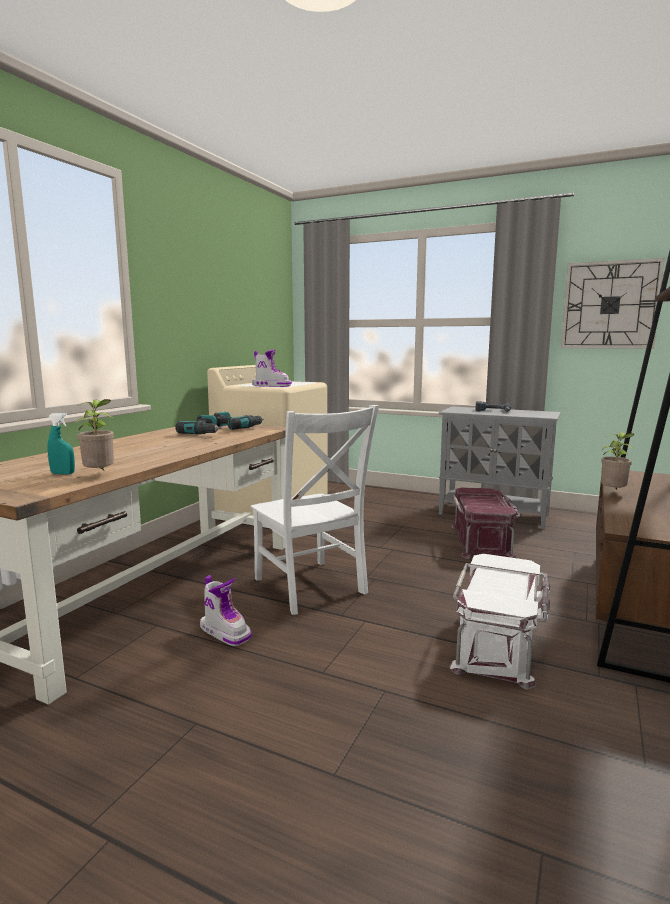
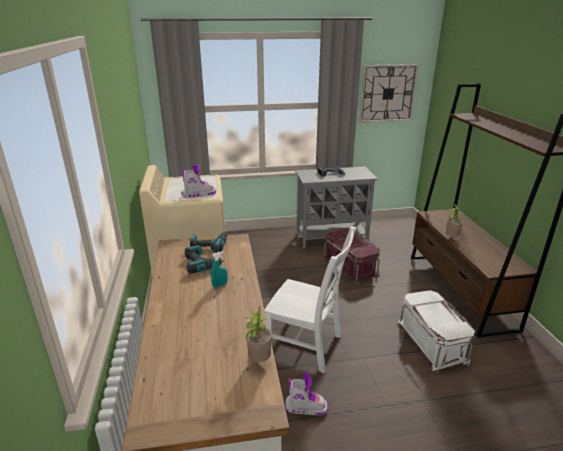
camera: 35 degrees left, 15 degrees up
turquoise spray bottle [47,413,75,474] -> turquoise spray bottle moved to [211,251,227,287]

